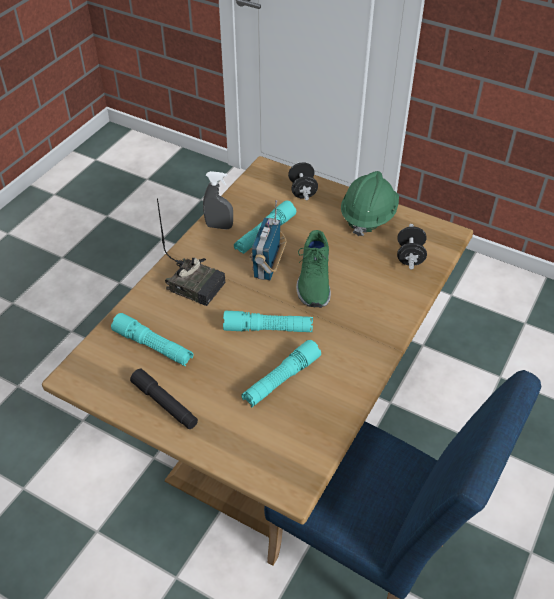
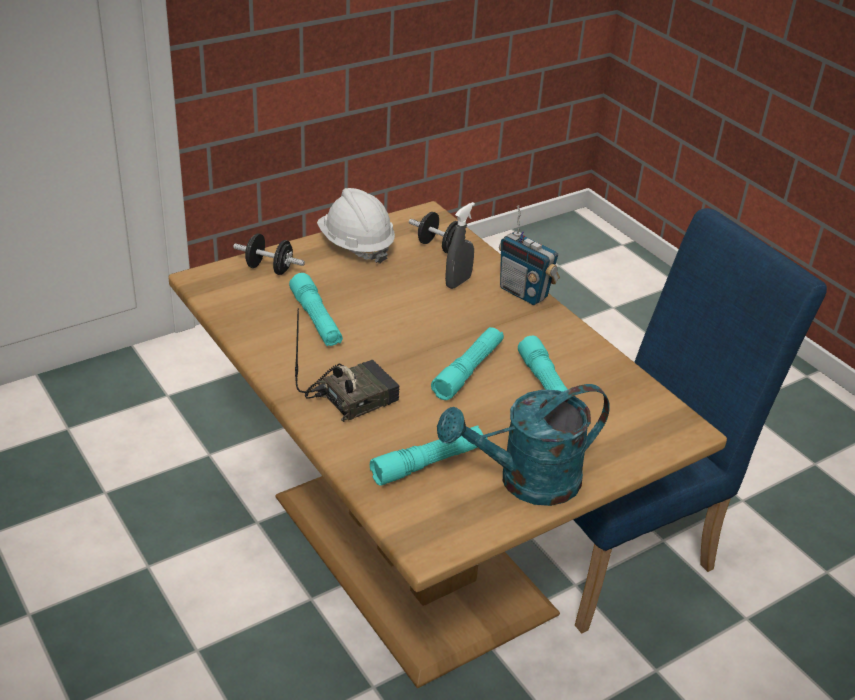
camera: 65 degrees left, 10 degrees down
black flashlight [130,369,198,429] -> turquoise watering can [437,384,610,506]
grey spray bottle [203,171,233,230] -> grey spray bottle moved to [445,202,475,289]
radio [250,200,286,280] -> radio moved to [499,206,560,305]
green shoe [296,230,331,308] -> none
green hard hat [341,171,399,236] -> white hard hat [317,188,395,264]

